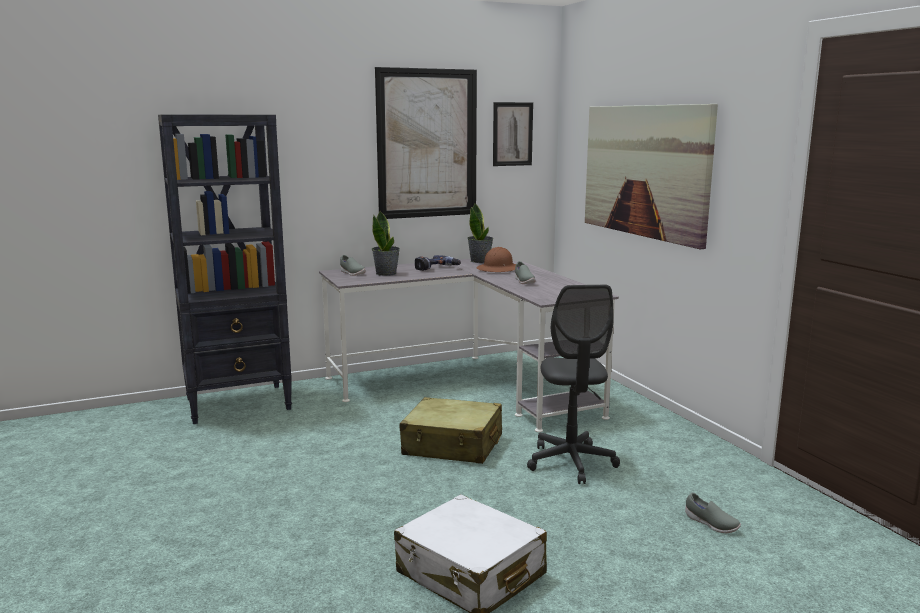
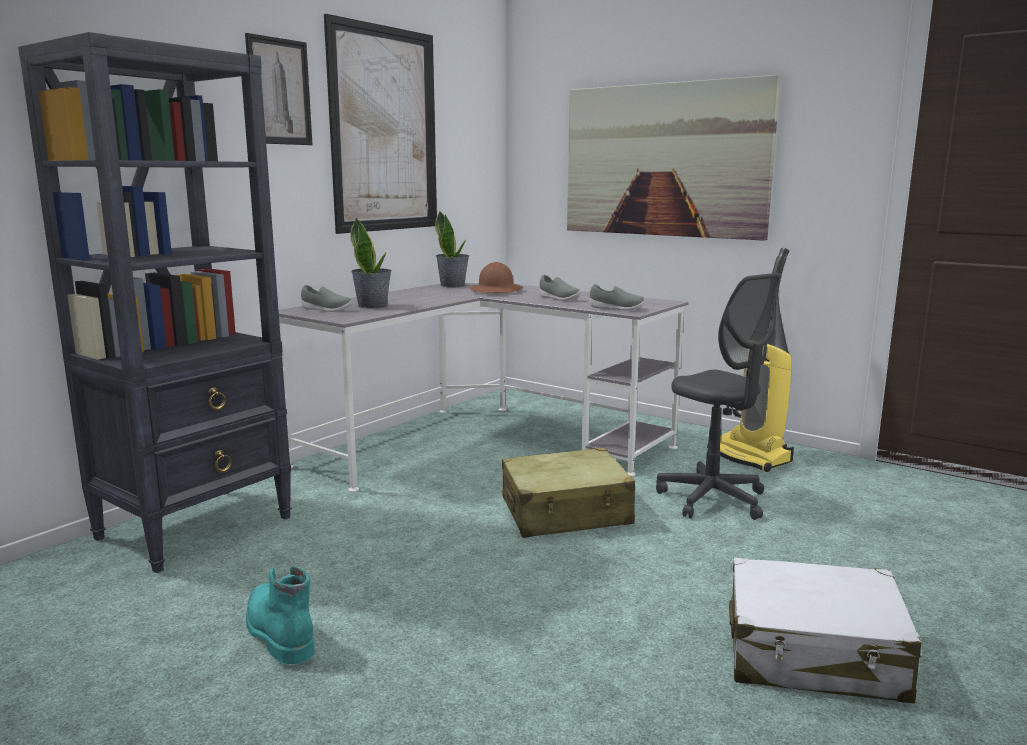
camera: 30 degrees left, 0 degrees up
power drill [415,255,461,271] -> none
picture [493,102,533,166] -> picture moved to [245,33,313,145]
grey shoe [685,493,741,533] -> grey shoe moved to [589,284,645,311]
none -> turquoise boot [246,566,315,665]
none -> vacuum cleaner [707,248,794,472]

